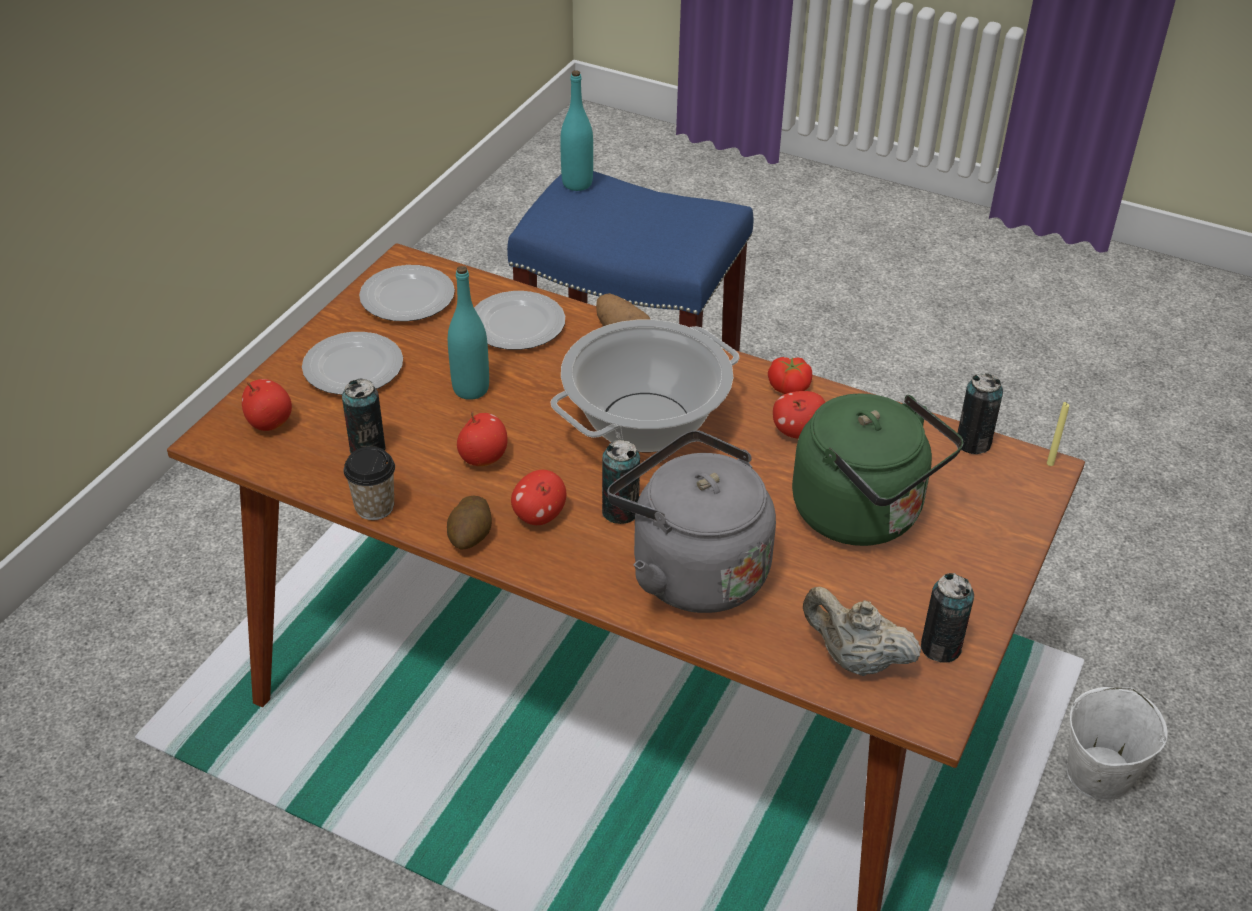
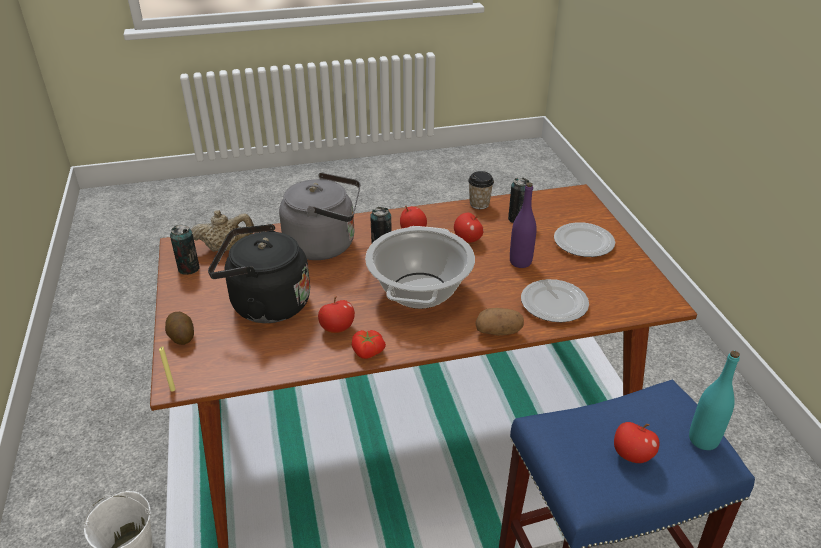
camera: 140 degrees right, 5 degrees down
apple [242,379,292,431] -> apple moved to [614,422,660,463]
plate [359,265,455,322] -> none
potato [447,495,492,549] -> potato moved to [165,312,194,345]
turquoise bottle [448,266,489,400] -> purple bottle [510,182,537,268]
green kettle [792,393,963,546] -> black kettle [208,224,310,323]
can [957,373,1003,454] -> none

